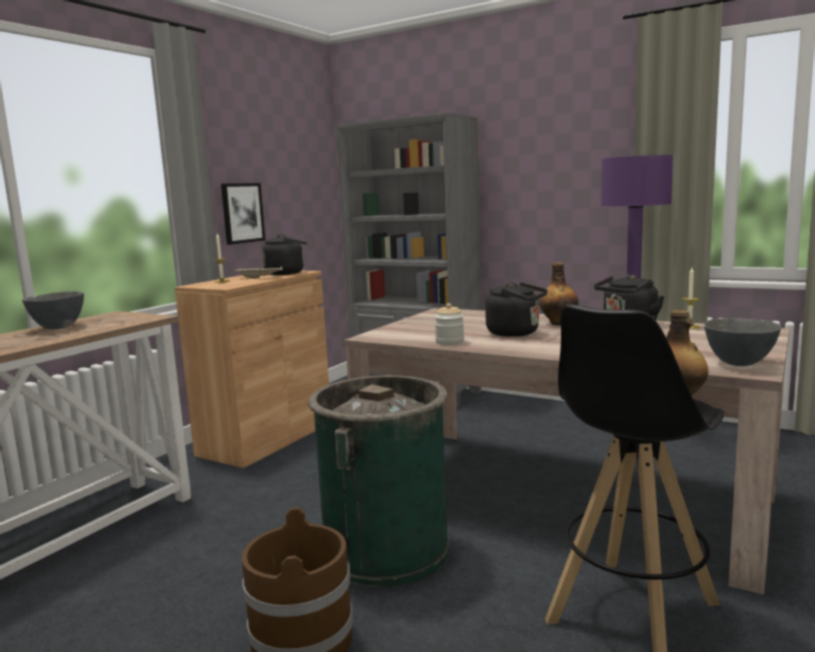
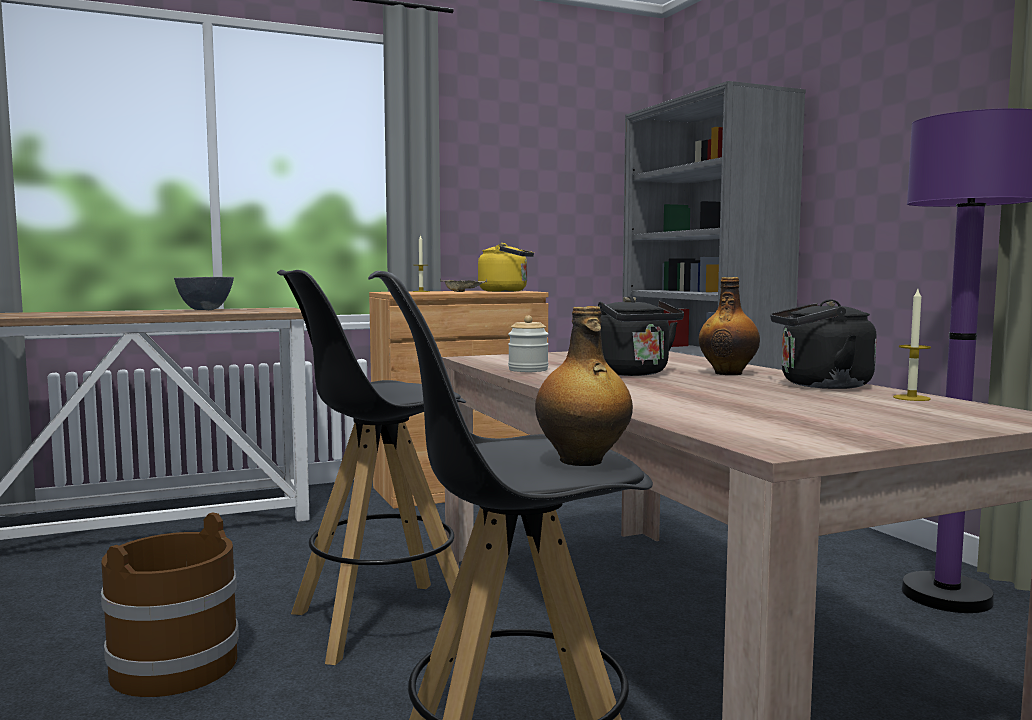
camera: 35 degrees right, 5 degrees down
picture [221,183,265,245] -> none
black kettle [262,234,307,275] -> yellow kettle [478,243,534,292]
green trash can [308,375,450,587] -> black stool [277,270,466,665]
grey bowl [704,318,781,366] -> none

